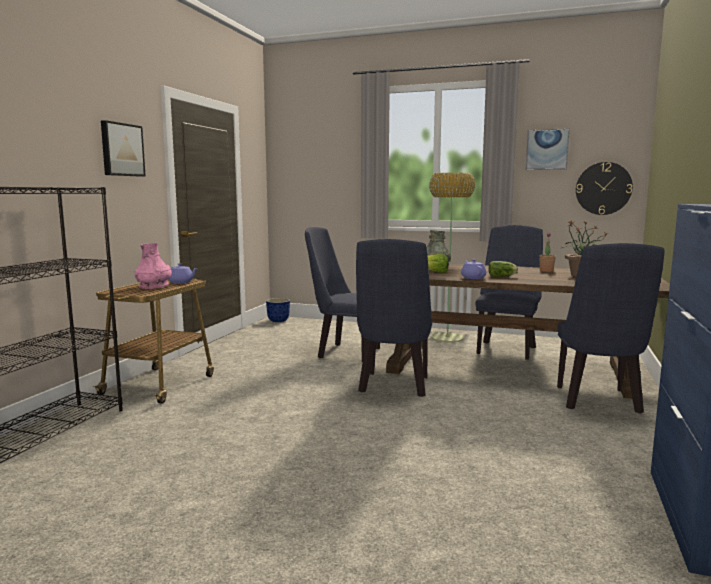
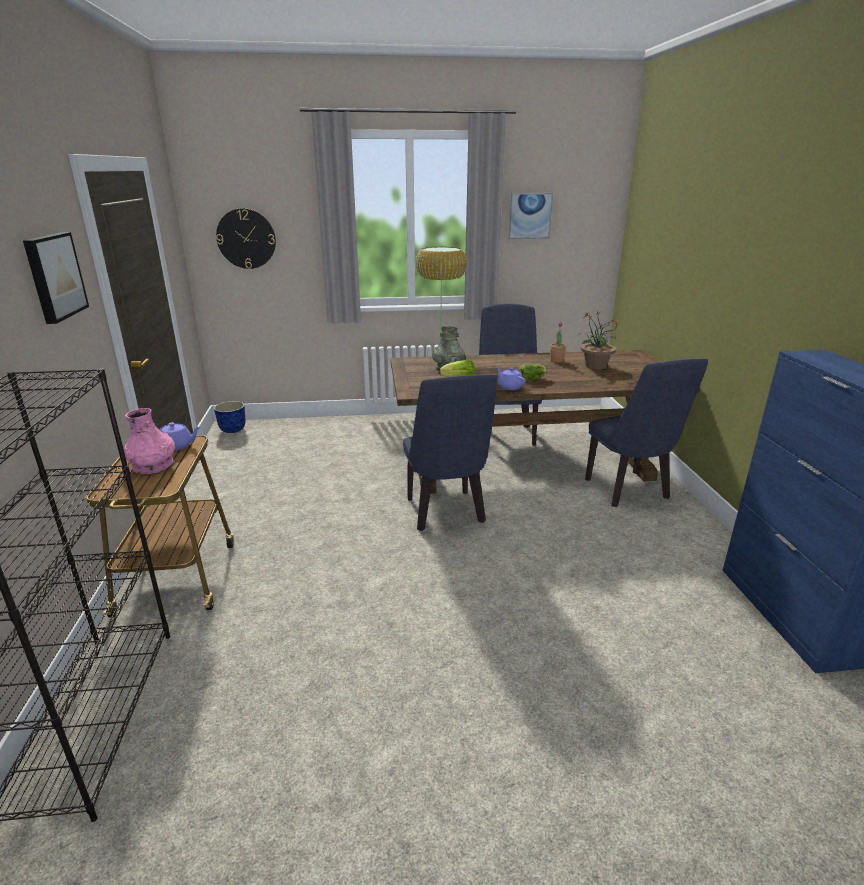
camera: 25 degrees left, 15 degrees up
blue chair [305,227,380,362] -> none
wall clock [576,162,633,215] -> wall clock moved to [216,208,276,269]

